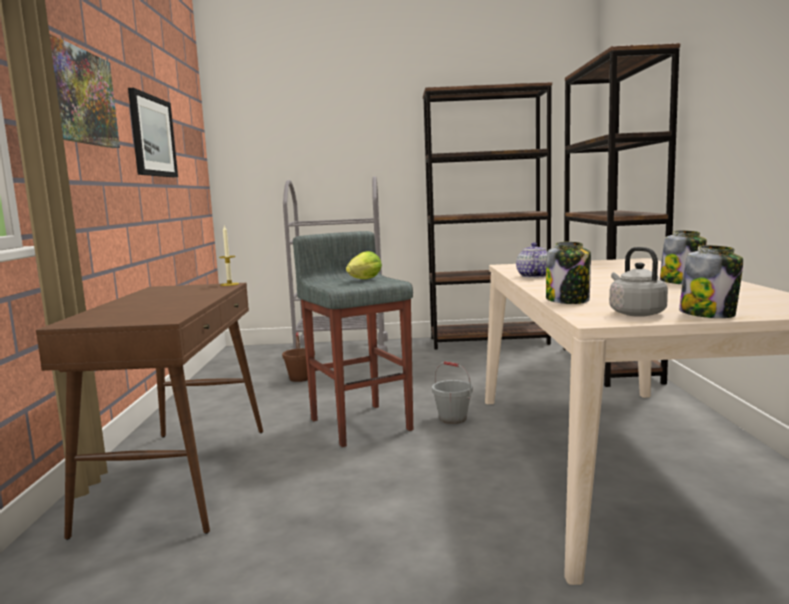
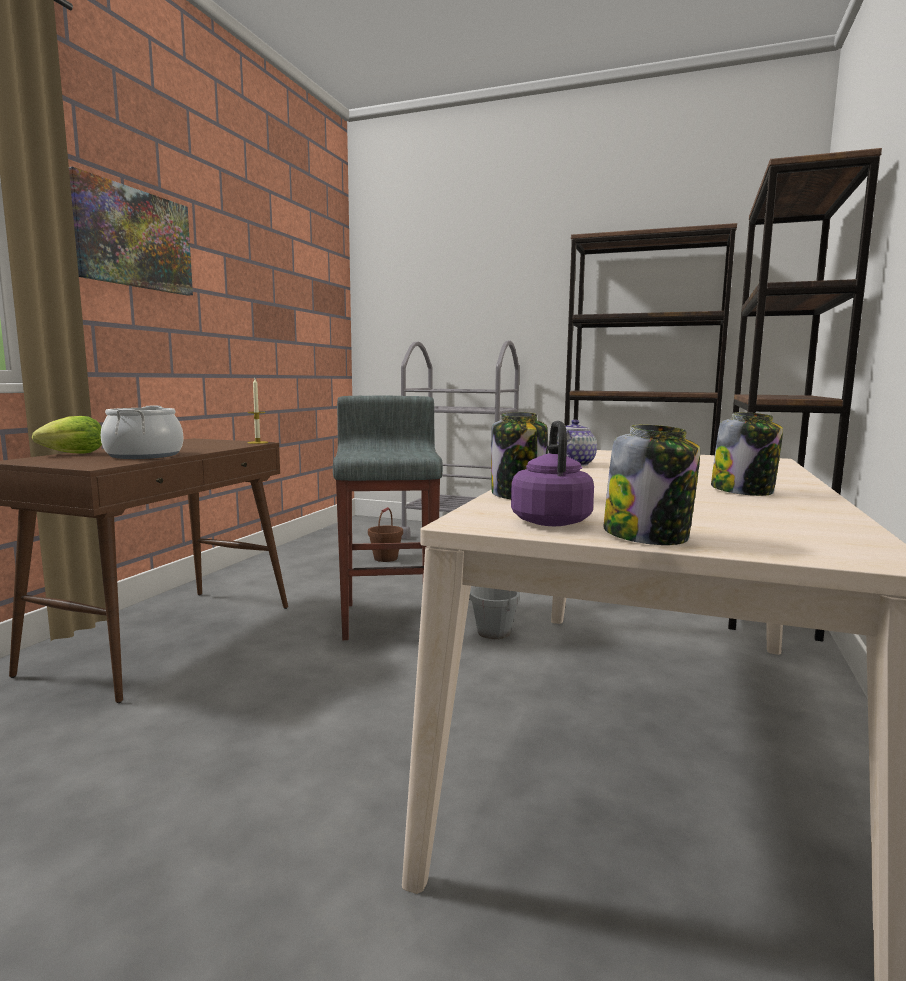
camera: 20 degrees right, 0 degrees up
picture [128,88,178,177] -> none
lettuce [346,251,382,279] -> lettuce moved to [32,416,102,454]
grey kettle [610,247,668,317] -> purple kettle [511,421,594,526]
none -> cooking pot [101,406,184,459]

